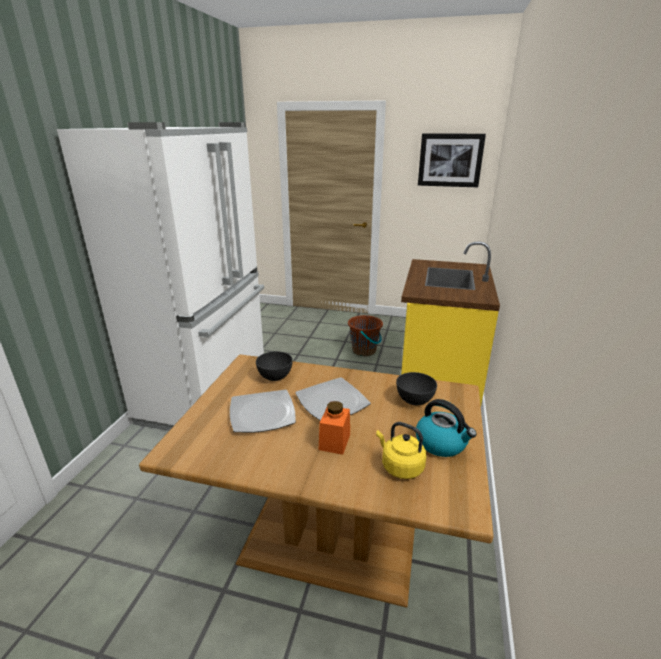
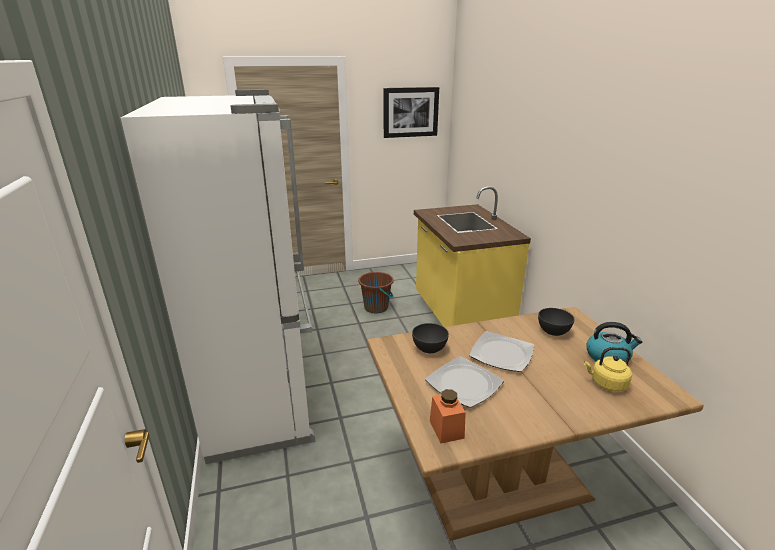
camera: 30 degrees left, 0 degrees up
orange jar [319,401,350,455] -> orange jar moved to [430,389,466,444]

